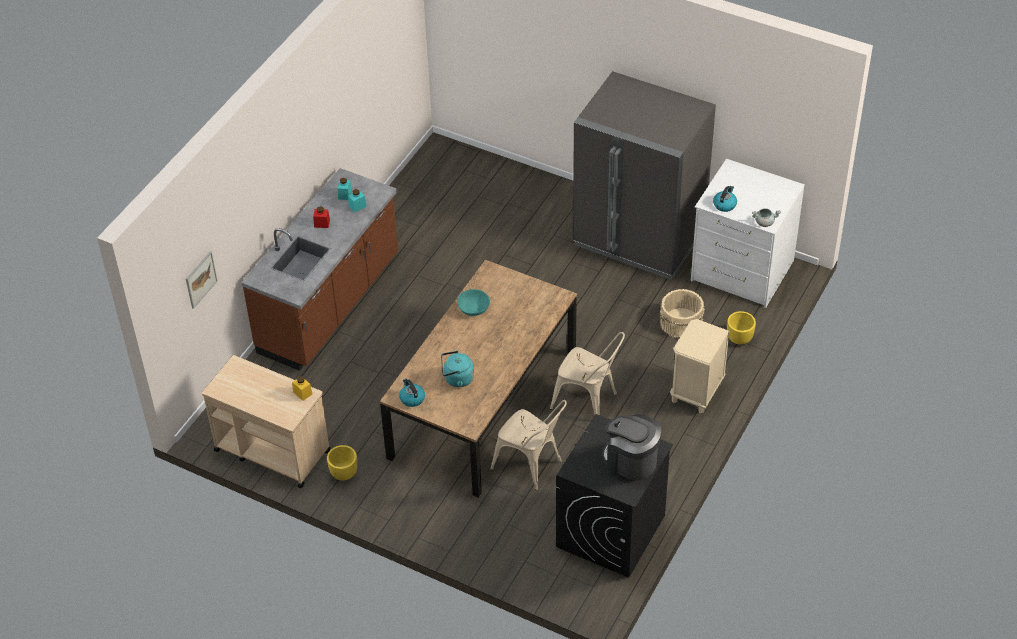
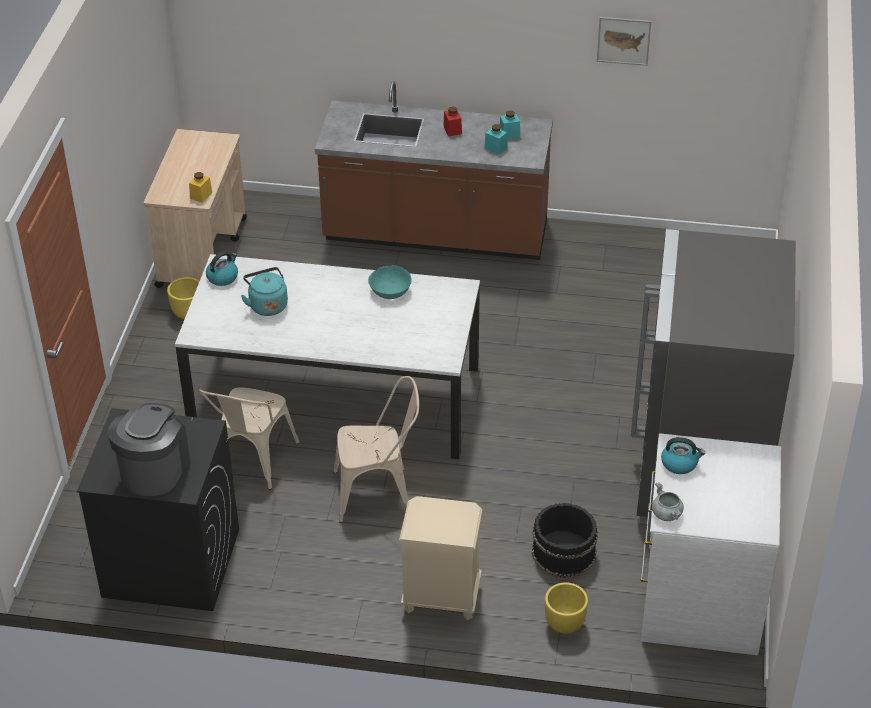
camera: 70 degrees right, 5 degrees down
picture [186,251,217,309] -> picture moved to [597,17,651,66]
brown dining table [380,260,577,498] -> white dining table [175,254,480,460]
beige chair [550,332,625,415] -> beige chair turned 105 degrees counterclockwise [334,376,419,523]
beige bucket [659,289,705,339] -> black bucket [532,502,598,578]

